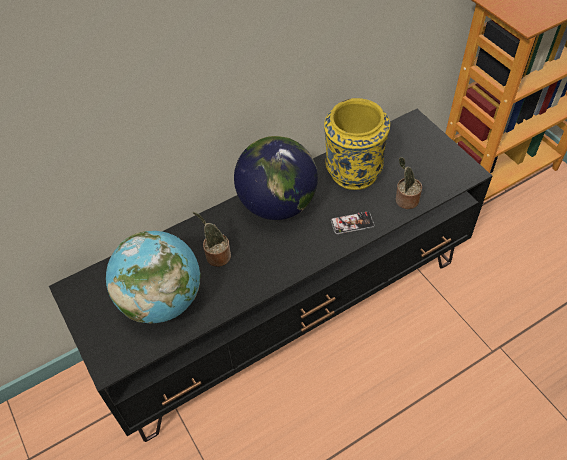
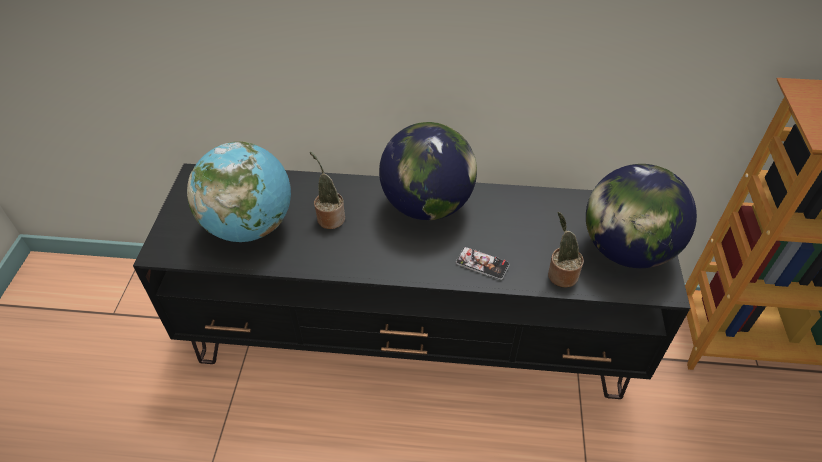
camera: 35 degrees right, 5 degrees down
yellow vase [324,98,390,190] -> none
none -> globe [586,164,697,268]

